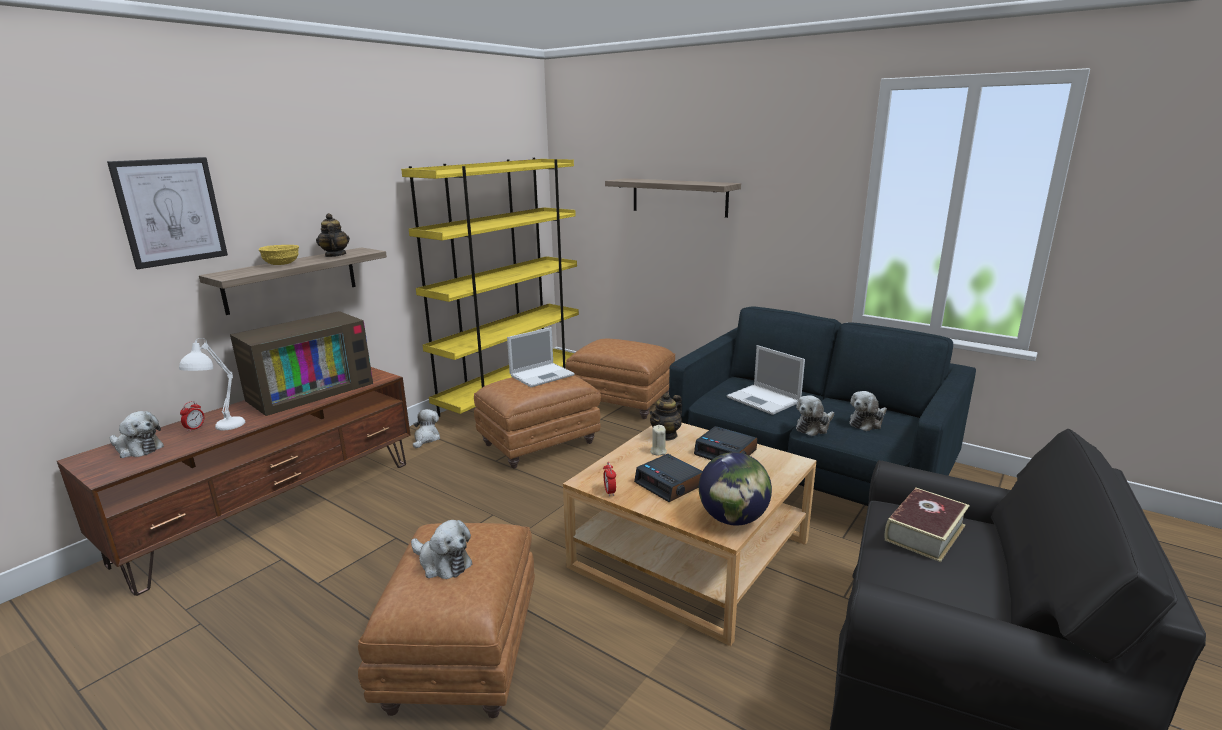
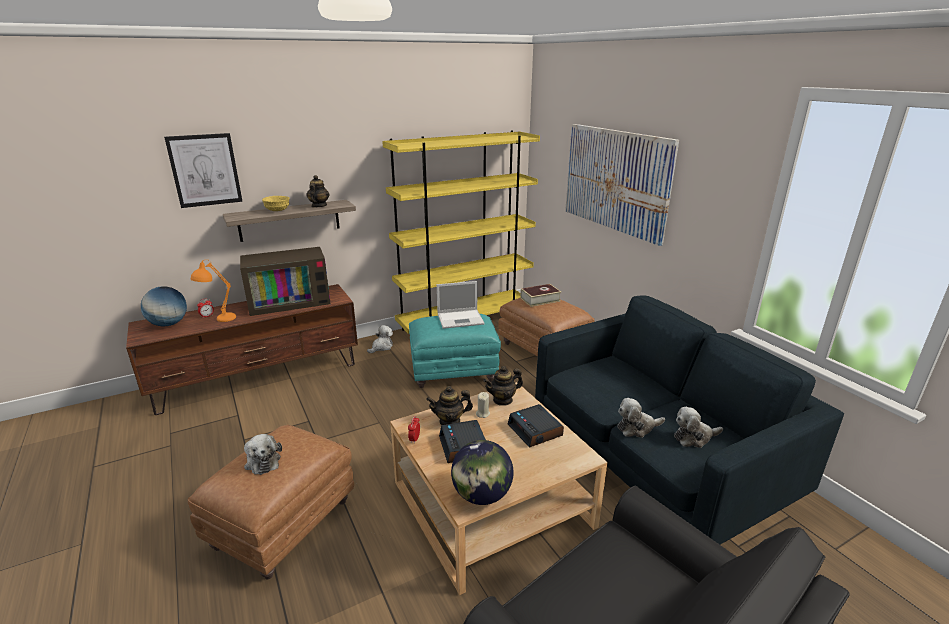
camera: 25 degrees right, 5 degrees up
plush toy [110,411,164,458] -> globe [141,286,187,326]
white table lamp [179,338,245,431] -> orange table lamp [191,260,236,322]
brown ottoman [474,375,601,468] -> turquoise ottoman [409,314,501,388]
shelf [605,178,741,218] -> picture [565,124,679,246]
laptop [727,345,805,415] -> none
book [885,488,970,562] -> book moved to [520,284,561,307]
none -> teapot [426,386,473,425]

